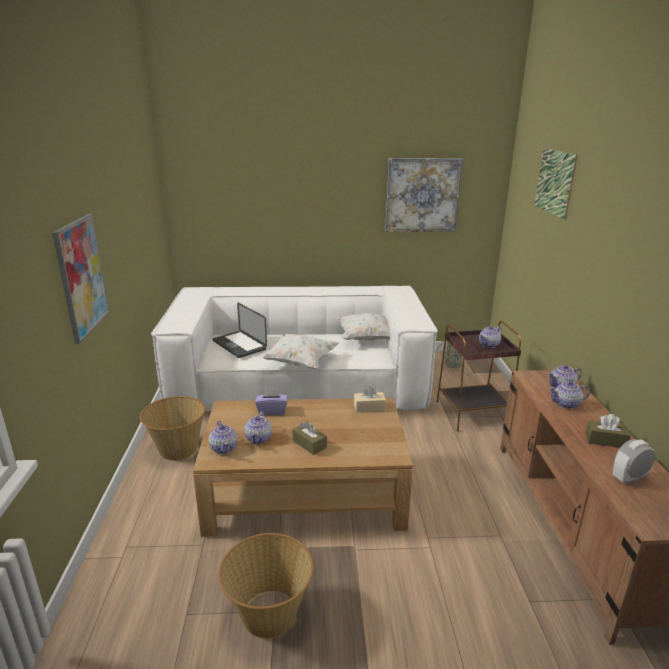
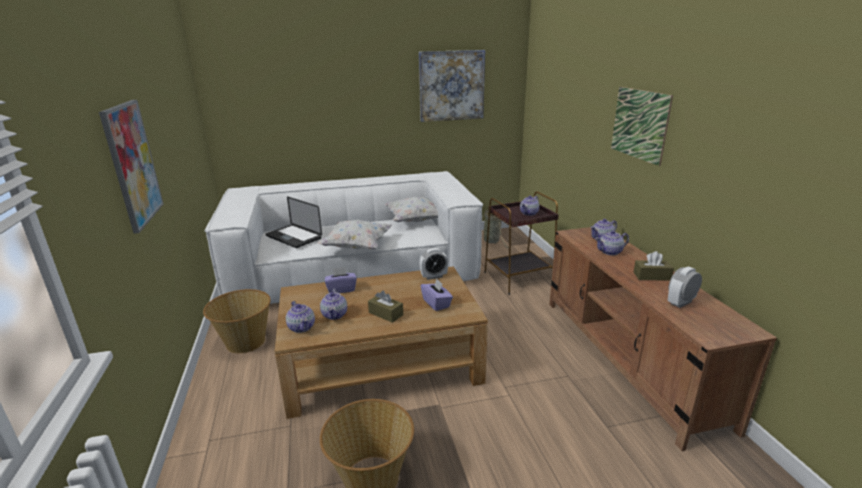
camera: 10 degrees left, 0 degrees up
beige tissue box [354,386,386,413] -> alarm clock [419,248,448,280]
picture [534,148,578,220] -> picture moved to [611,87,673,166]
none -> purple tissue box [421,279,453,311]

